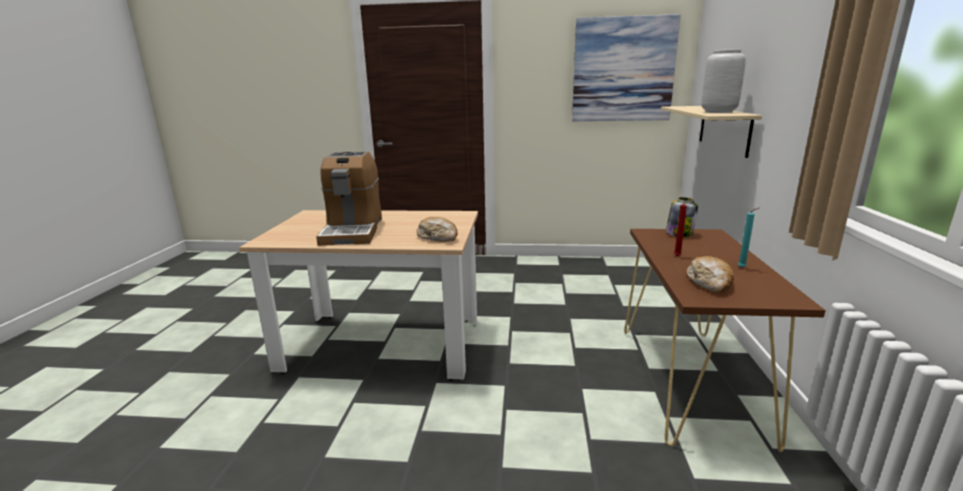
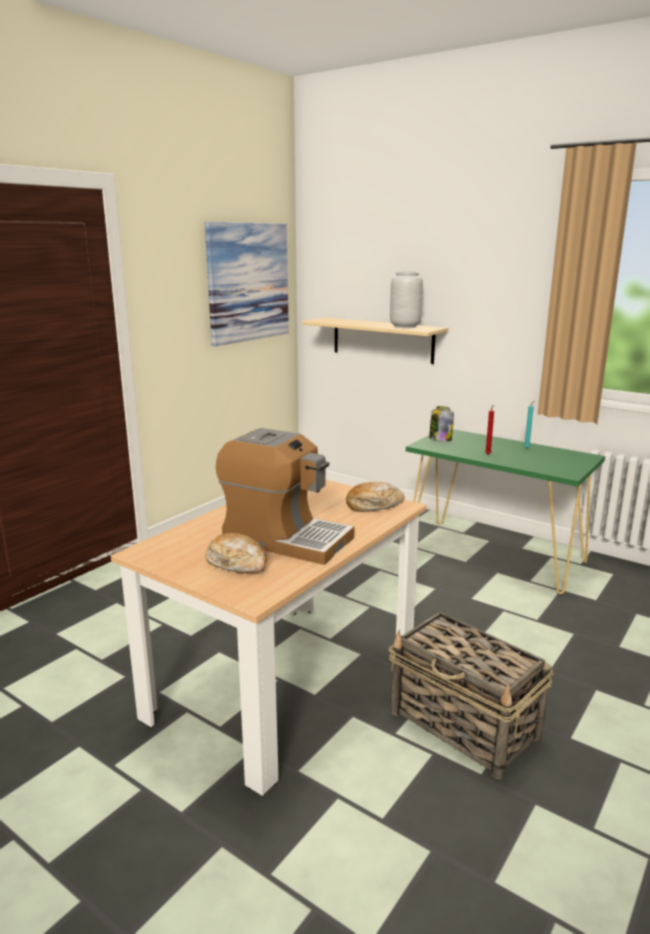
camera: 60 degrees left, 0 degrees up
brown console table [624,229,826,452] -> green console table [406,429,605,594]
bread [687,256,734,293] -> bread moved to [205,533,267,573]
none -> basket [389,612,553,779]

